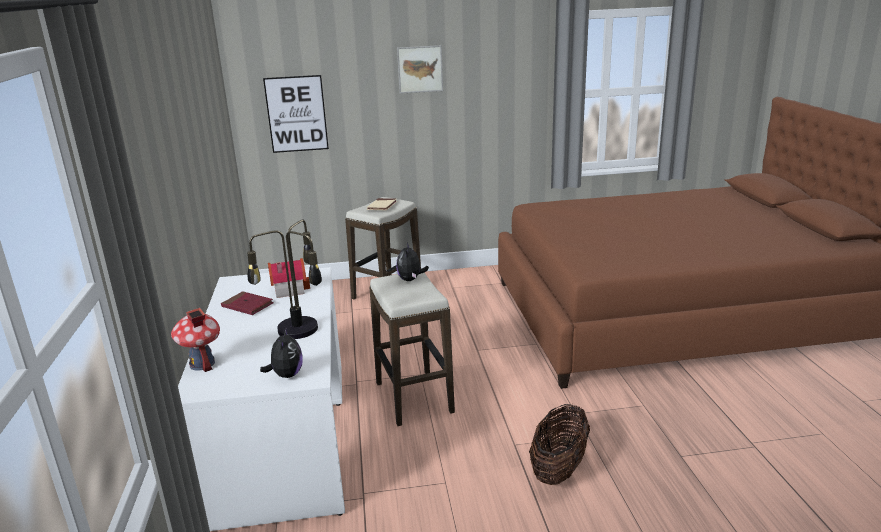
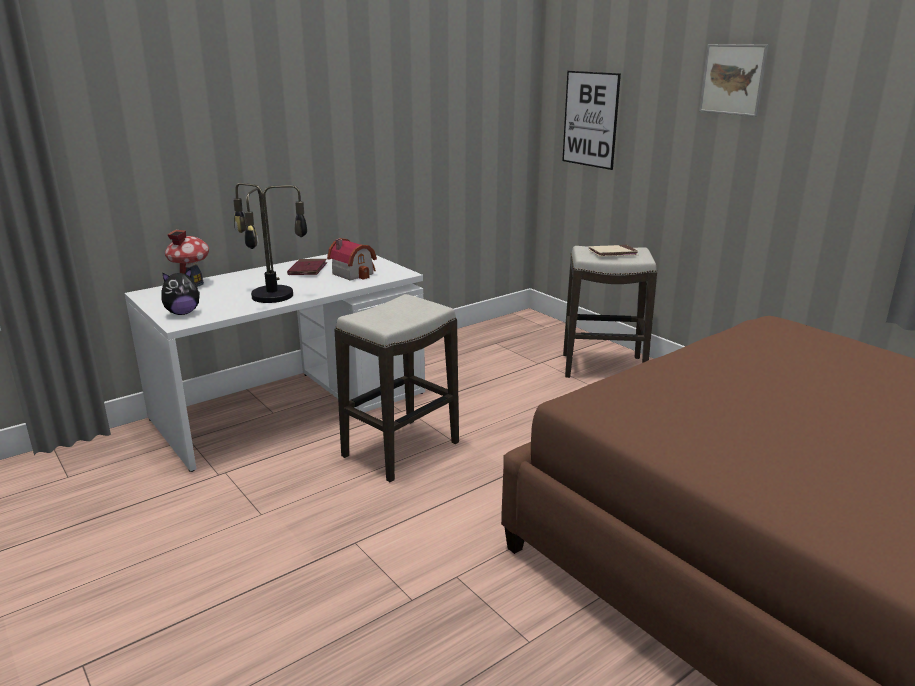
camera: 60 degrees right, 0 degrees up
plush toy [396,243,429,281] -> none
basket [529,404,590,485] -> none

